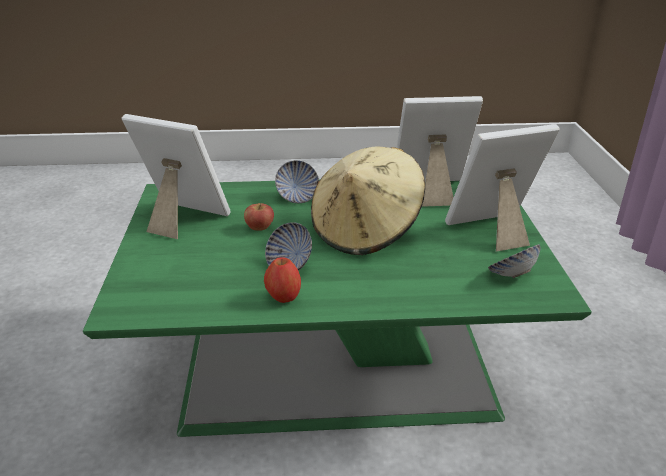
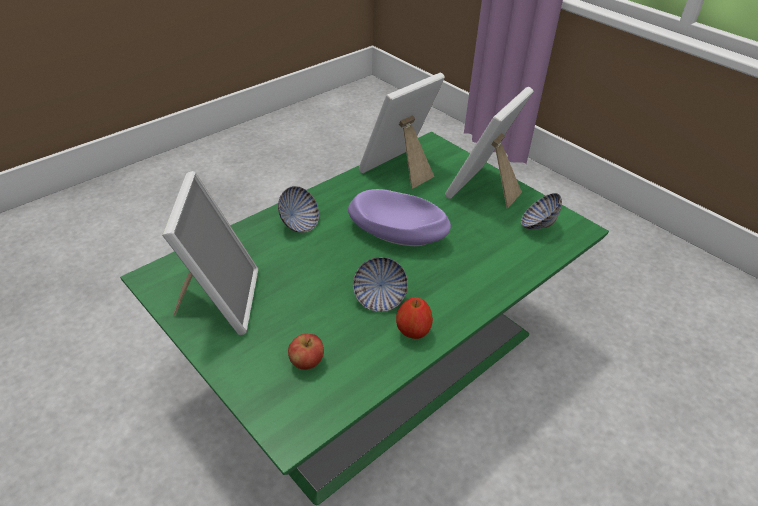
camera: 40 degrees left, 10 degrees up
picture frame [122,114,231,239] -> picture frame turned 105 degrees clockwise [162,171,258,335]
apple [244,203,274,231] -> apple moved to [288,334,324,370]
beige hat [311,147,425,255] -> purple bowl [348,189,451,246]

